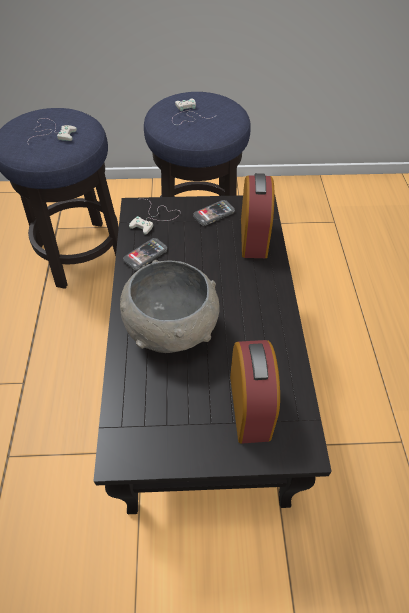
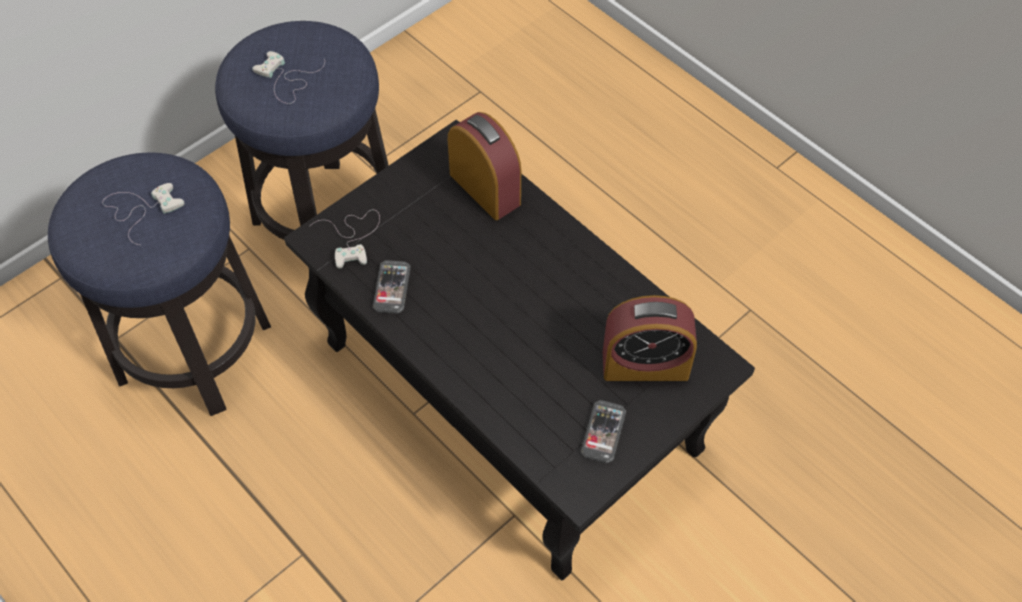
camera: 40 degrees left, 5 degrees up
grey bowl [120,260,220,353] -> none
phone [193,200,235,226] -> phone moved to [581,400,626,463]
alarm clock [230,340,280,443] -> alarm clock turned 135 degrees clockwise [603,295,697,381]

